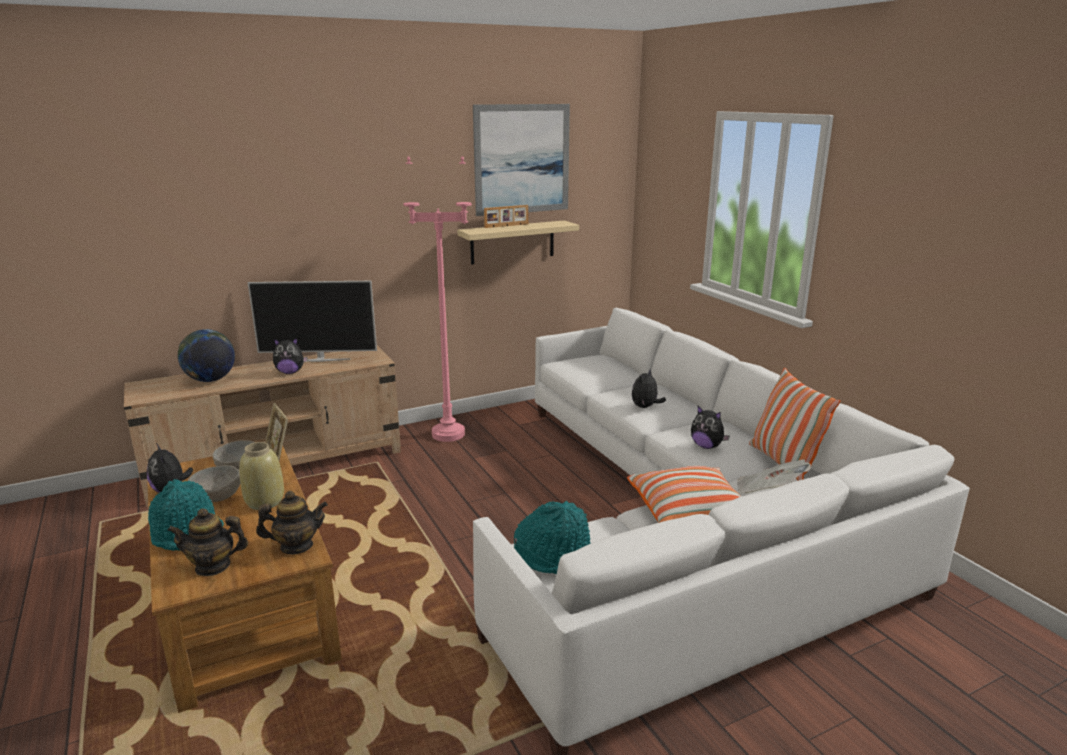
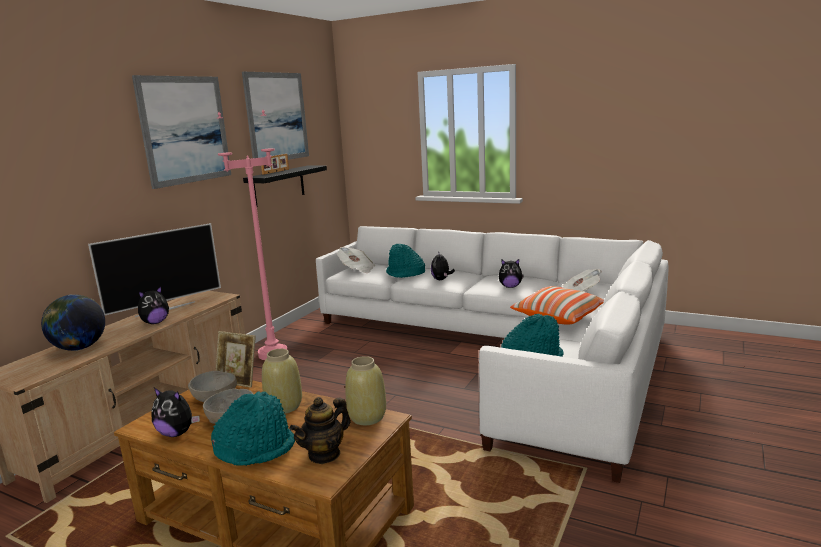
camera: 35 degrees left, 5 degrees down
teapot [256,491,328,555] -> beige vase [345,356,386,425]
beige shelf [457,221,579,265] -> black shelf [243,166,327,207]
pillow [749,368,840,481] -> none
none -> picture [132,75,231,189]
none -> newspaper [337,247,375,273]
none -> turquoise hat [386,244,425,278]

